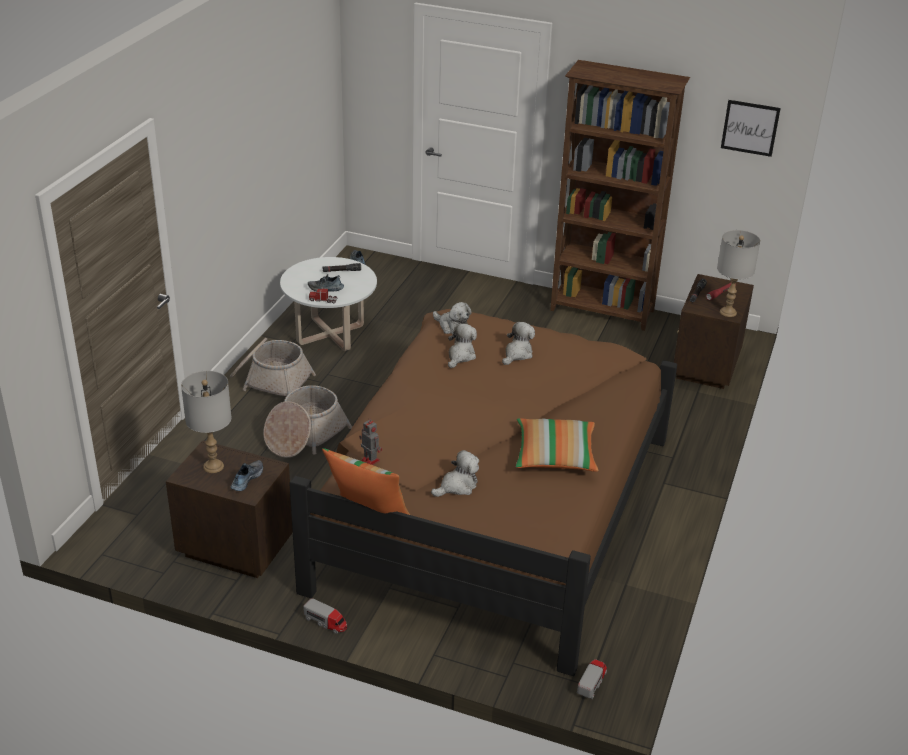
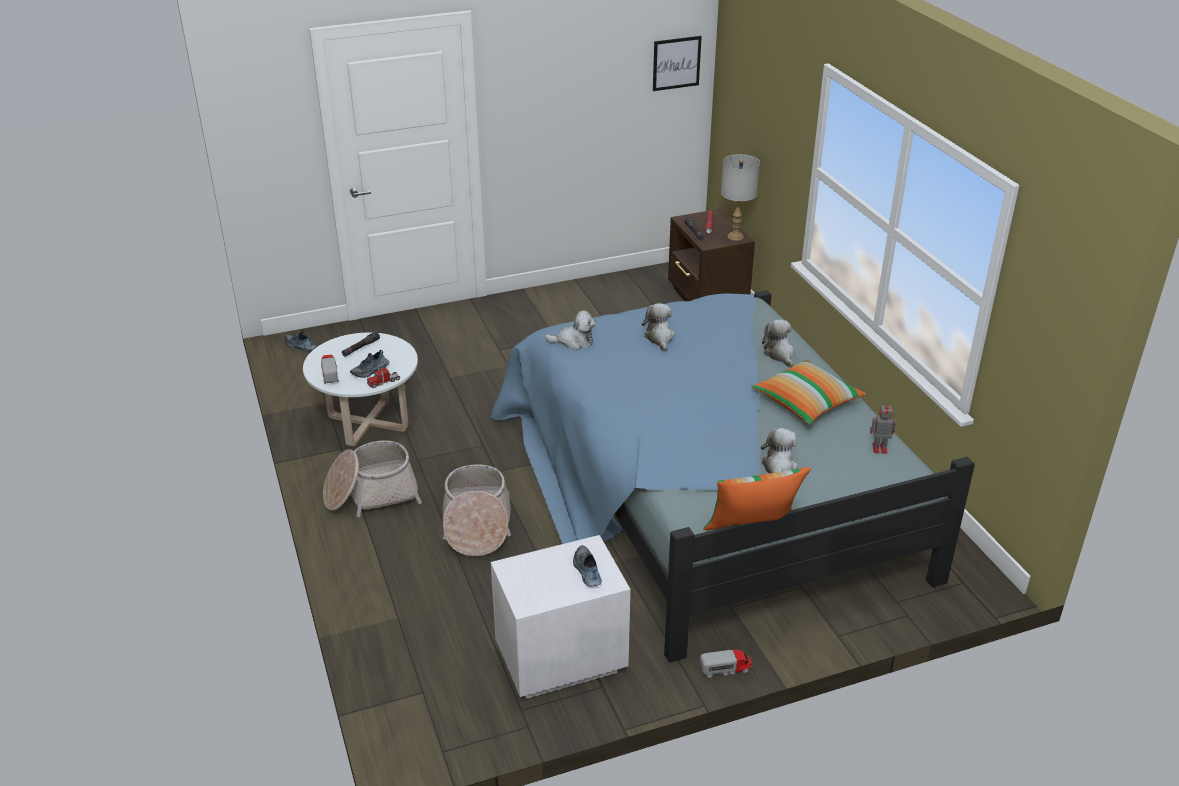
camera: 40 degrees left, 0 degrees up
brown nightstand [166,440,293,578] -> white nightstand [491,535,631,699]
grey table lamp [181,371,231,473] -> none
brown bed [289,309,677,676] -> blue bed [491,290,975,663]
toy robot [359,418,382,465] -> toy robot moved to [870,402,896,454]
plush toy [448,324,477,368] -> plush toy moved to [762,319,795,367]
brown bookcase [550,60,690,331] -> none
toy truck [577,659,607,699] -> toy truck moved to [321,354,339,384]

